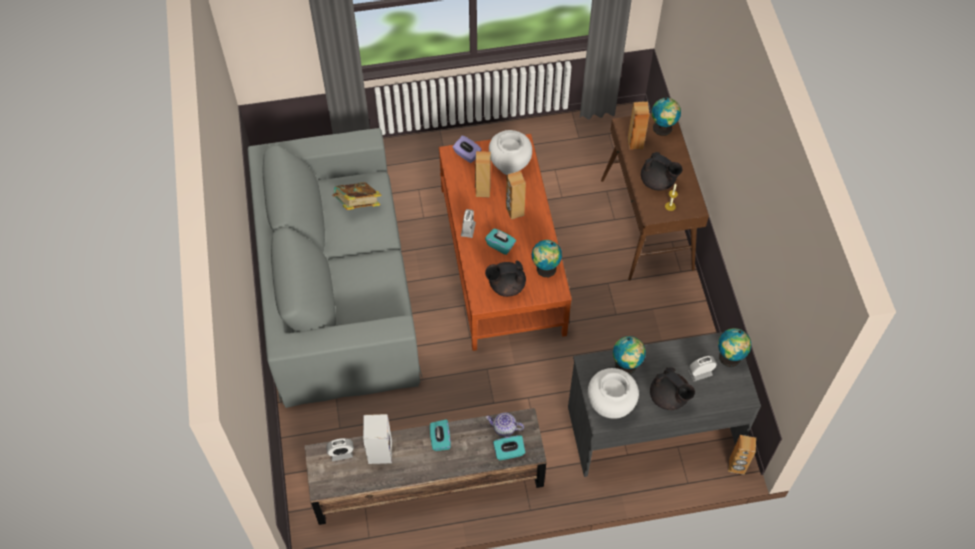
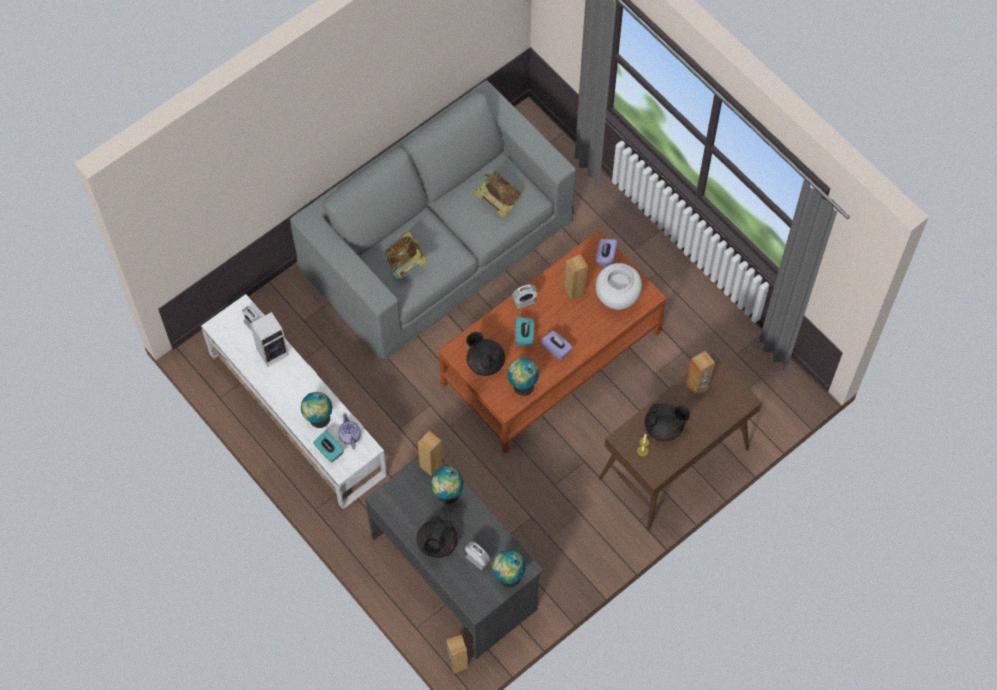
camera: 60 degrees right, 5 degrees up
brown tv stand [305,408,547,525] -> white tv stand [201,294,387,509]
turquoise tissue box [430,419,451,451] -> none
brown speaker [506,171,526,219] -> brown speaker moved to [418,431,443,477]
white vase [588,368,639,419] -> none
black teapot [641,152,683,191] -> black teapot turned 90 degrees counterclockwise [645,403,690,442]
globe [652,98,681,136] -> globe moved to [301,392,332,428]
none -> book [385,231,427,279]
none -> purple tissue box [541,331,573,360]

